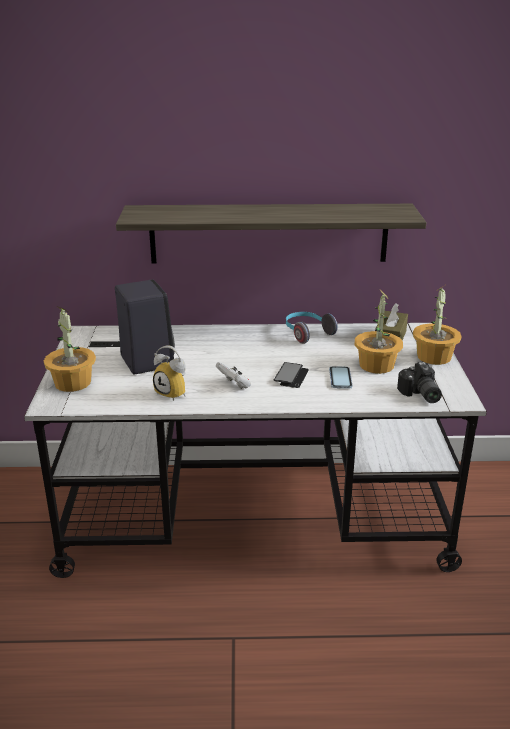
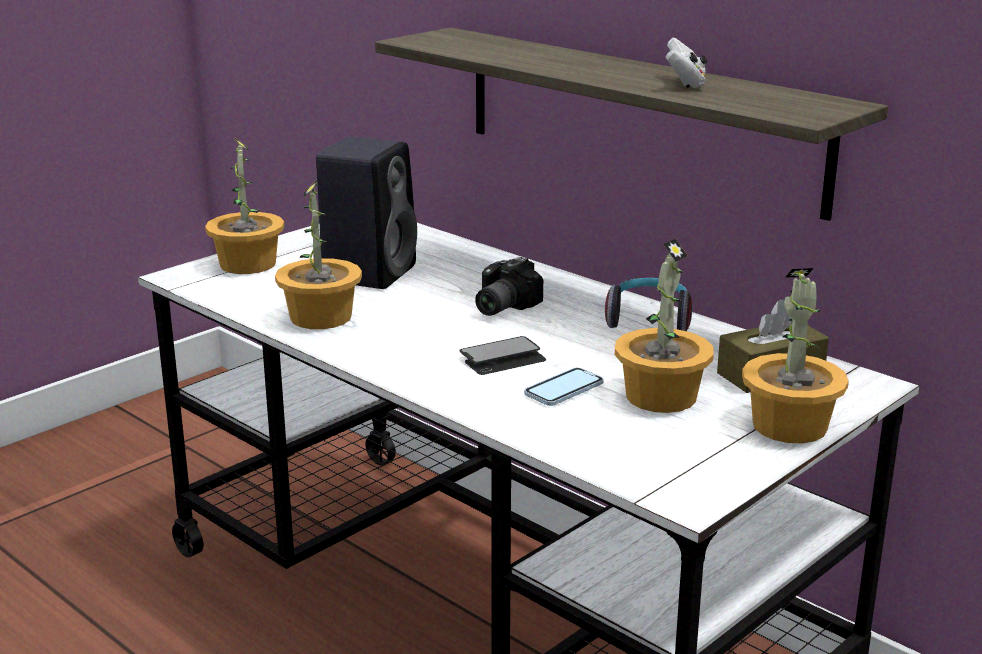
camera: 45 degrees right, 5 degrees down
alarm clock [153,345,186,401] -> potted plant [275,180,362,329]
white game controller [216,362,251,389] -> white game controller moved to [665,38,707,88]
camera [397,362,442,403] -> camera moved to [475,257,543,316]

